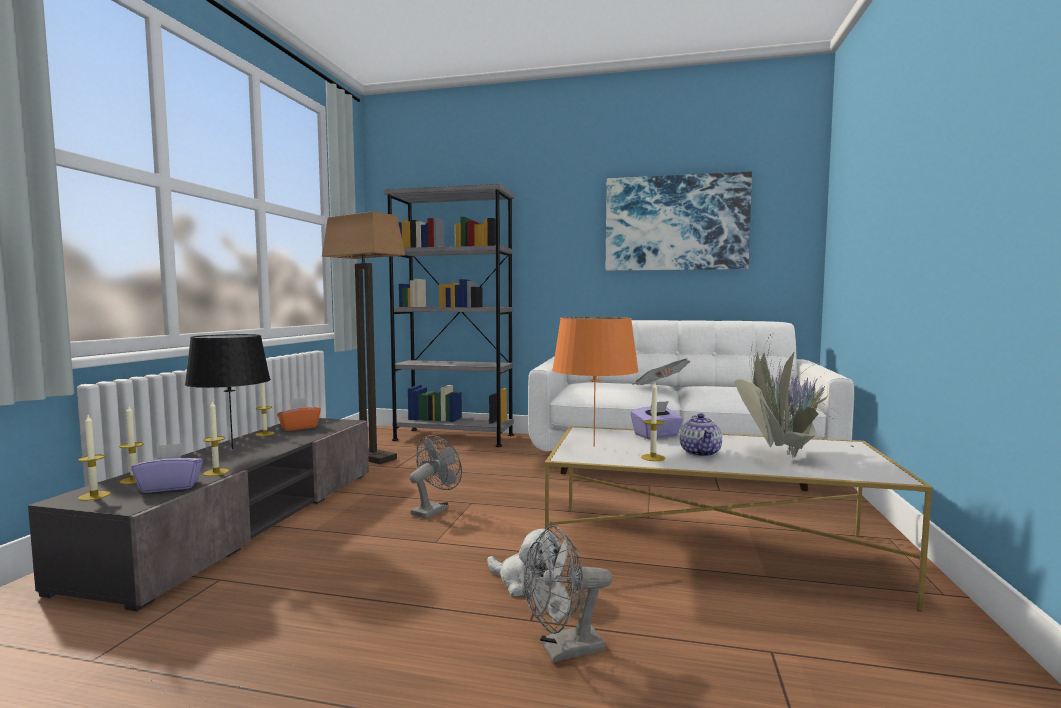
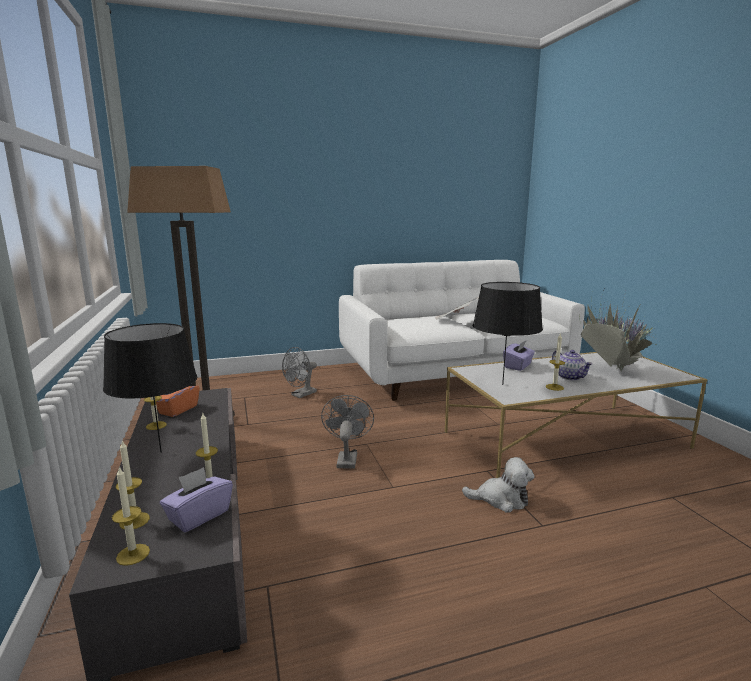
camera: 30 degrees left, 10 degrees up
grey bookcase [384,184,514,447] -> none
grey fan [524,525,612,662] -> grey fan moved to [282,347,317,398]
orange table lamp [552,317,639,447] -> black table lamp [473,282,543,385]
picture [606,171,752,271] -> none

